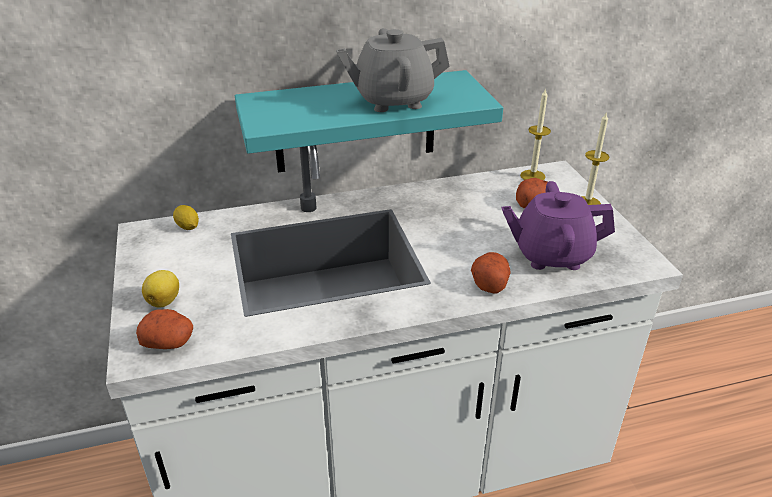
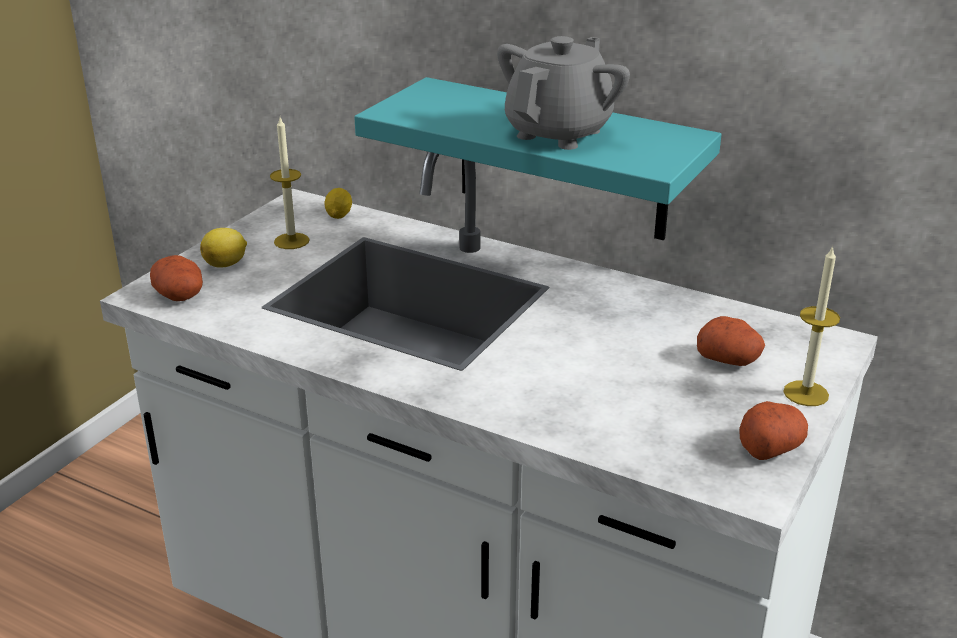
camera: 45 degrees right, 5 degrees down
grey teapot [336,28,450,112] -> grey teapot turned 90 degrees clockwise [497,36,630,150]
potato [471,252,511,293] -> potato moved to [740,401,808,460]
purple teapot [502,181,615,270] -> none
candle [520,88,551,180] -> candle moved to [270,117,310,249]

